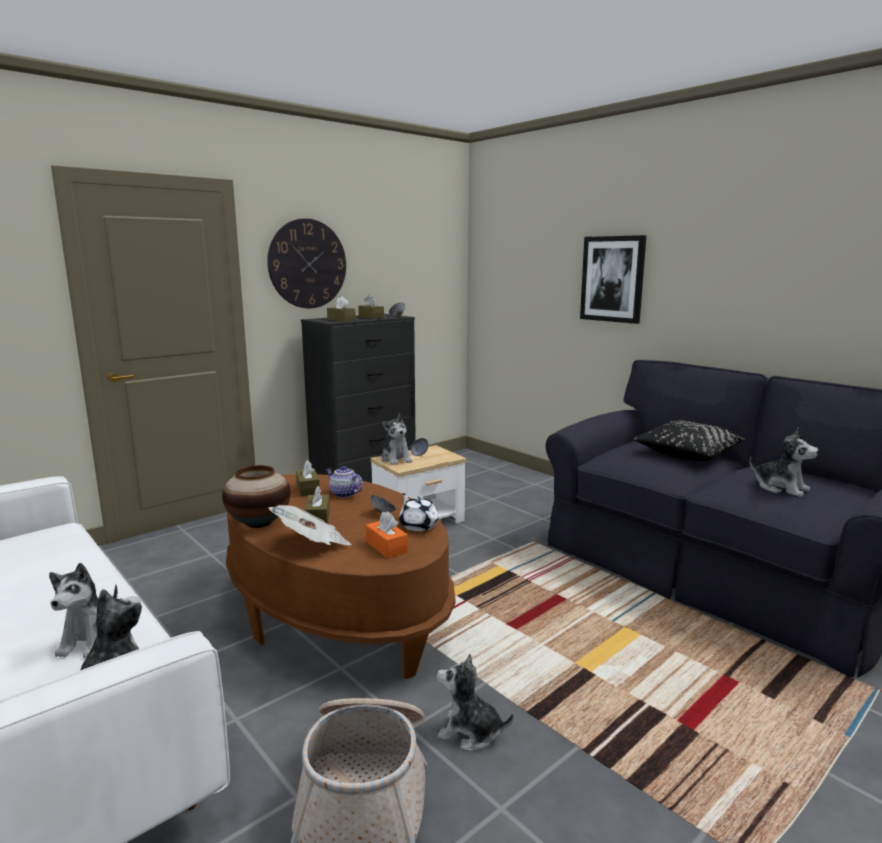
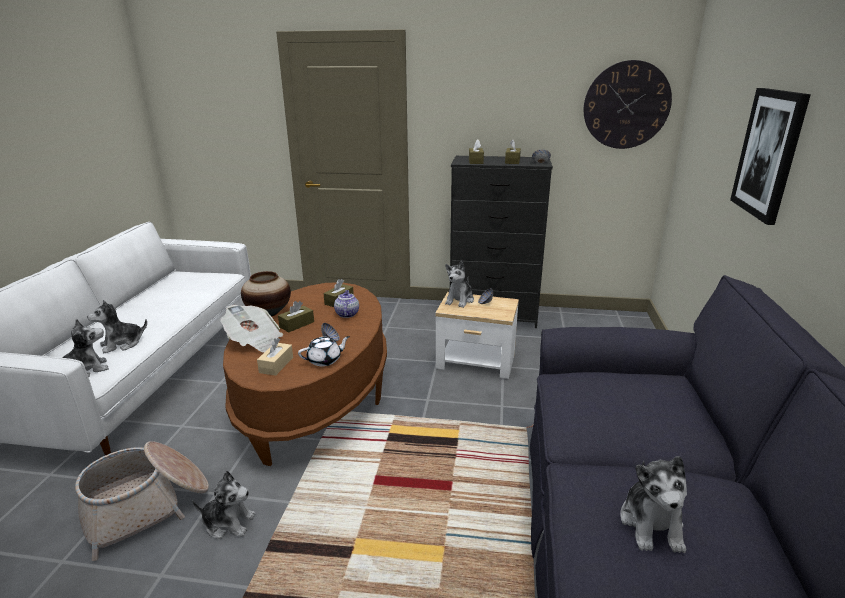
camera: 50 degrees right, 10 degrees up
wall clock [267,218,346,308] -> wall clock moved to [584,60,672,149]
orange tissue box [366,511,408,558] -> beige tissue box [257,338,293,376]
white teapot [399,493,438,531] -> white teapot turned 45 degrees clockwise [298,336,350,366]
plush toy [437,654,514,751] -> plush toy turned 120 degrees clockwise [193,471,256,539]
black pillow [633,420,745,461] -> none

